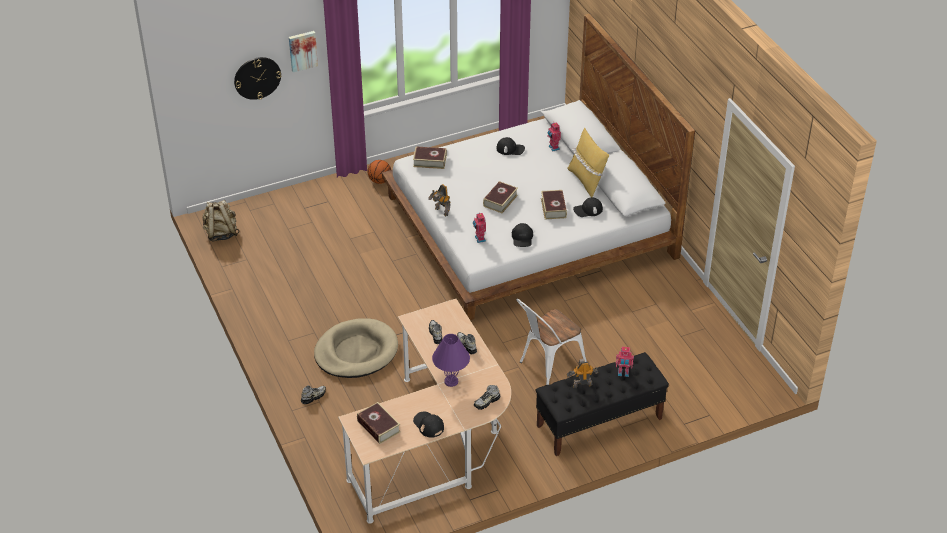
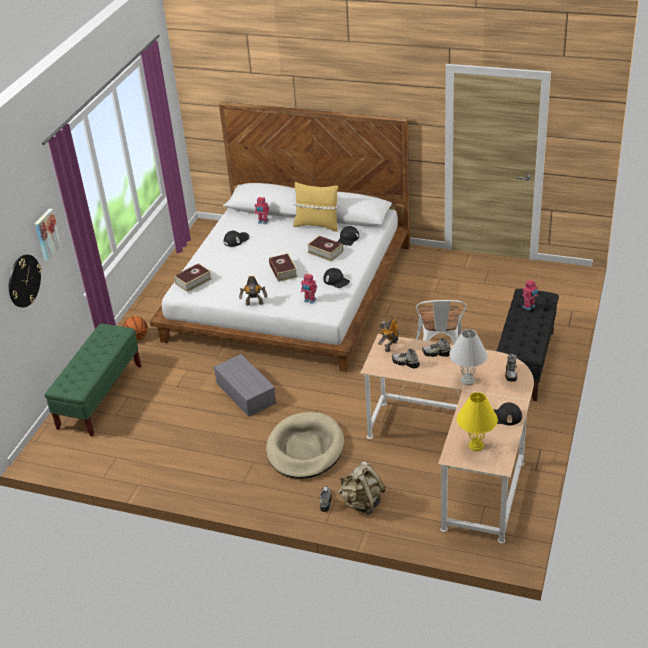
camera: 45 degrees left, 5 degrees down
beige backpack [202,200,239,242] -> beige backpack moved to [338,461,386,515]
book [357,402,400,444] -> yellow table lamp [457,392,498,451]
purple table lamp [432,334,470,387] -> white table lamp [449,329,488,385]
toy robot [567,359,598,388] -> toy robot moved to [378,318,399,352]
none -> green bench [45,324,141,437]
none -> grey storage box [214,354,276,417]

